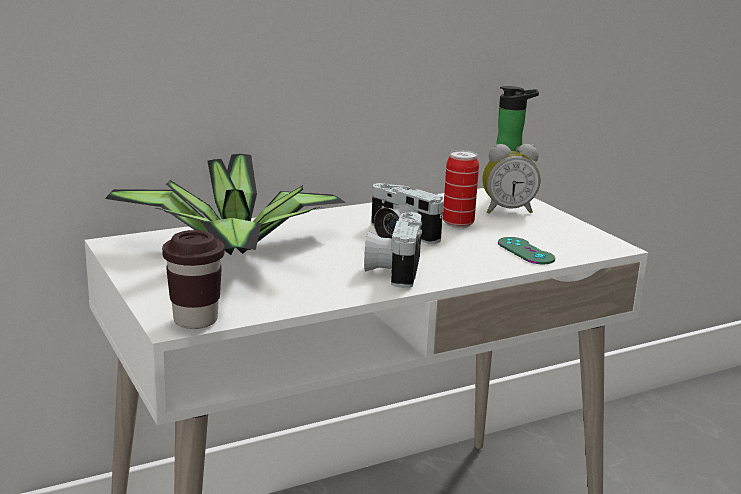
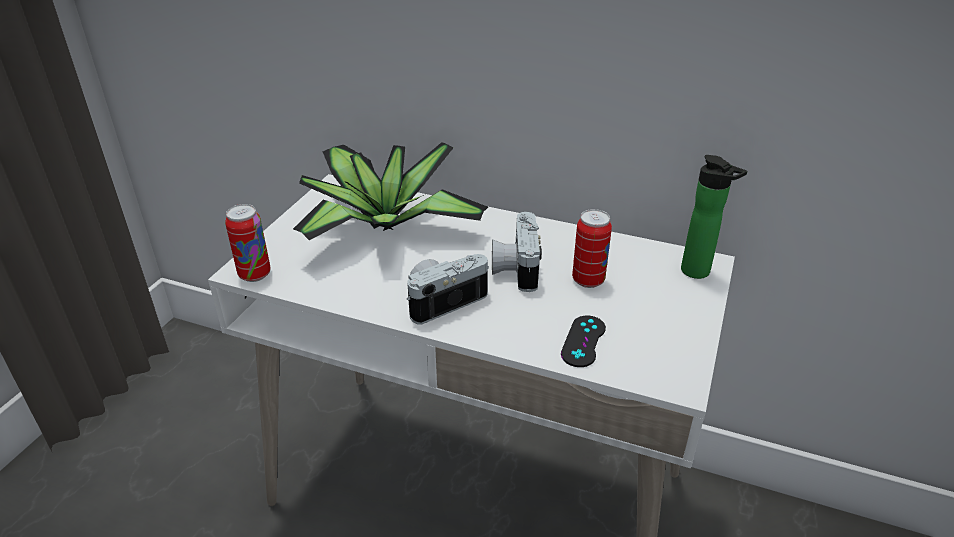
camera: 50 degrees right, 15 degrees up
brown cup [162,230,225,329] -> can [225,204,271,282]
alarm clock [483,144,541,214] -> none
green game controller [498,237,555,264] -> black game controller [561,315,606,367]

